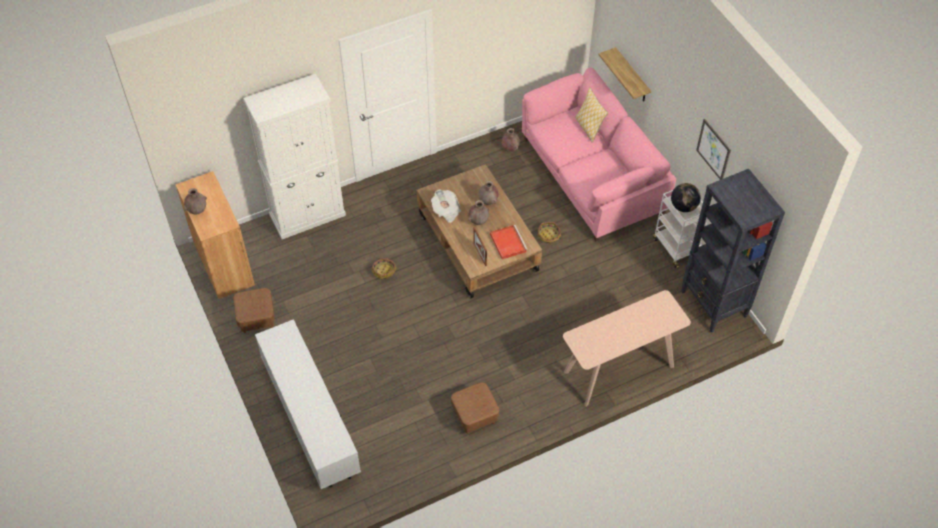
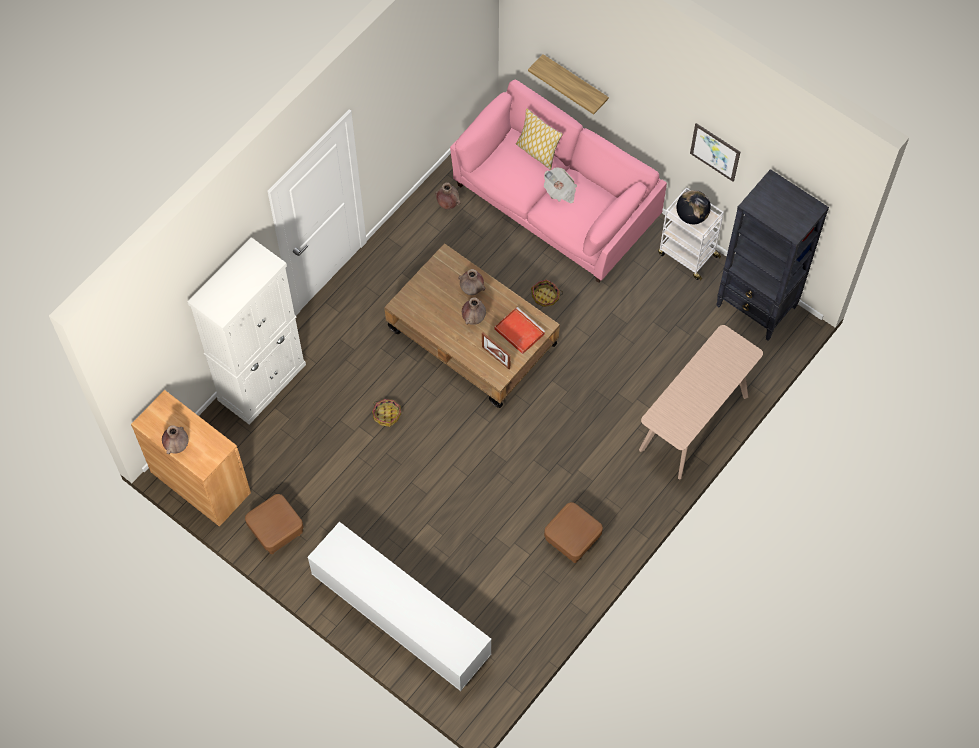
camera: 25 degrees left, 10 degrees up
newspaper [431,189,461,223] -> newspaper moved to [544,167,577,203]

